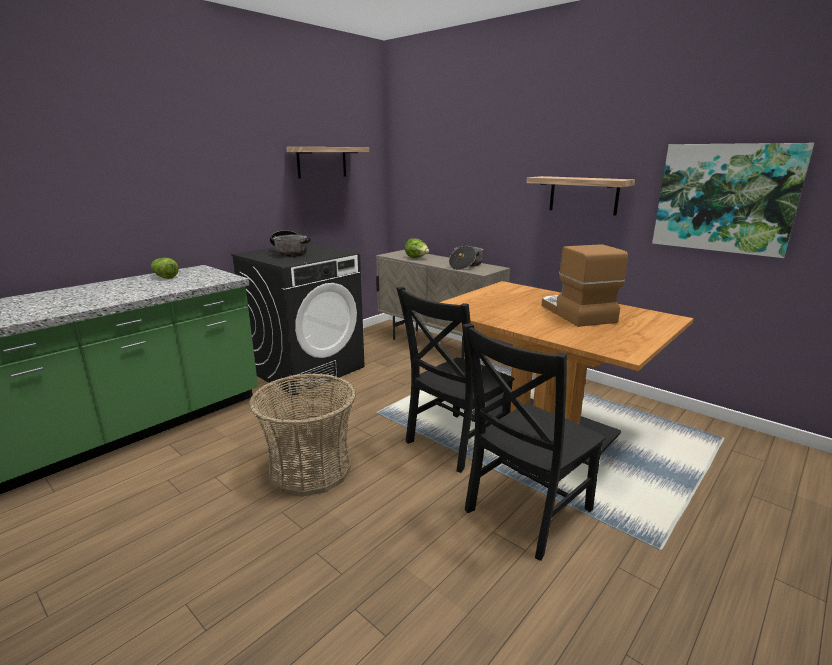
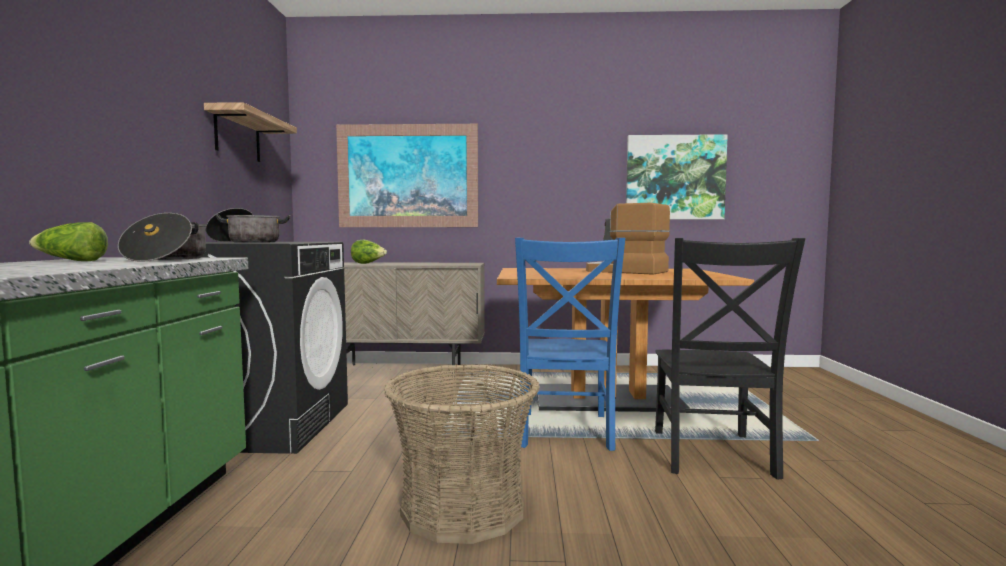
camera: 40 degrees left, 15 degrees down
black chair [396,287,515,473] -> blue chair [515,238,625,451]
cooking pot [449,245,484,270] -> cooking pot moved to [118,213,207,262]
shelf [526,176,635,216] -> none
none -> picture [336,124,478,227]

